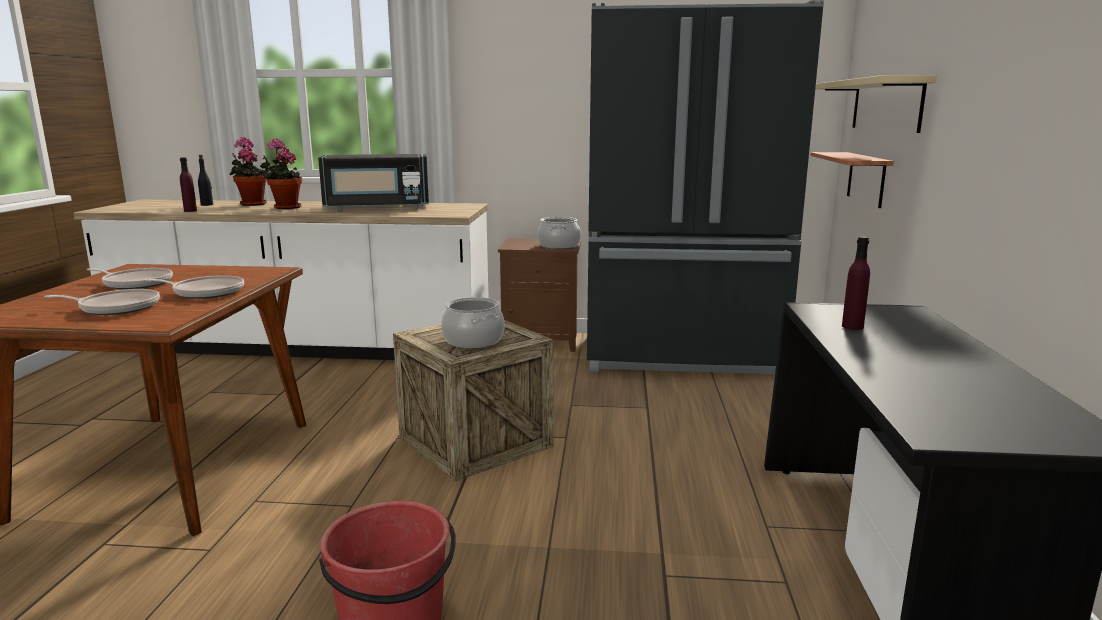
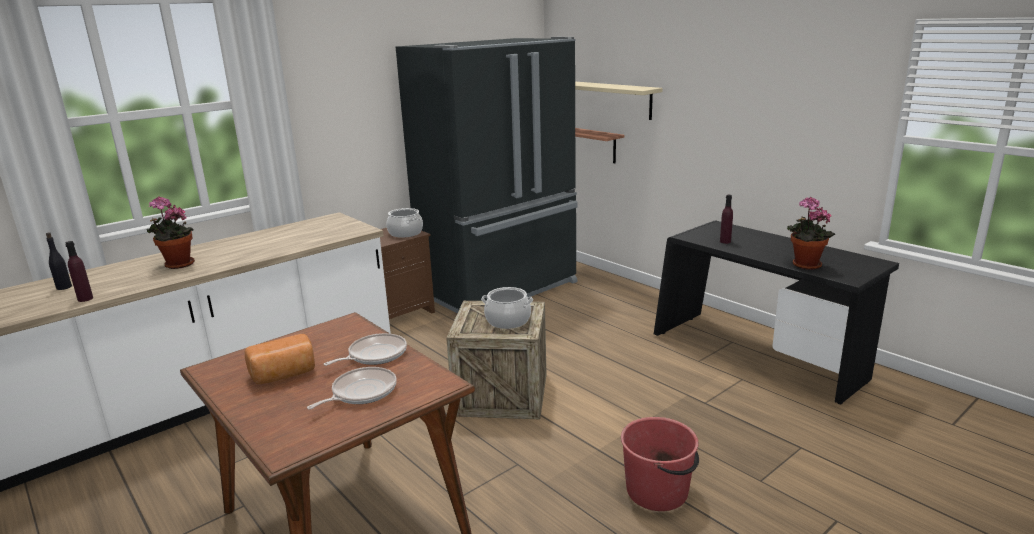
camera: 45 degrees left, 5 degrees up
frying pan [87,268,173,289] -> bread [245,334,315,385]
potted plant [230,137,267,206] -> potted plant moved to [787,197,835,270]
black microwave [318,154,429,210] -> none

